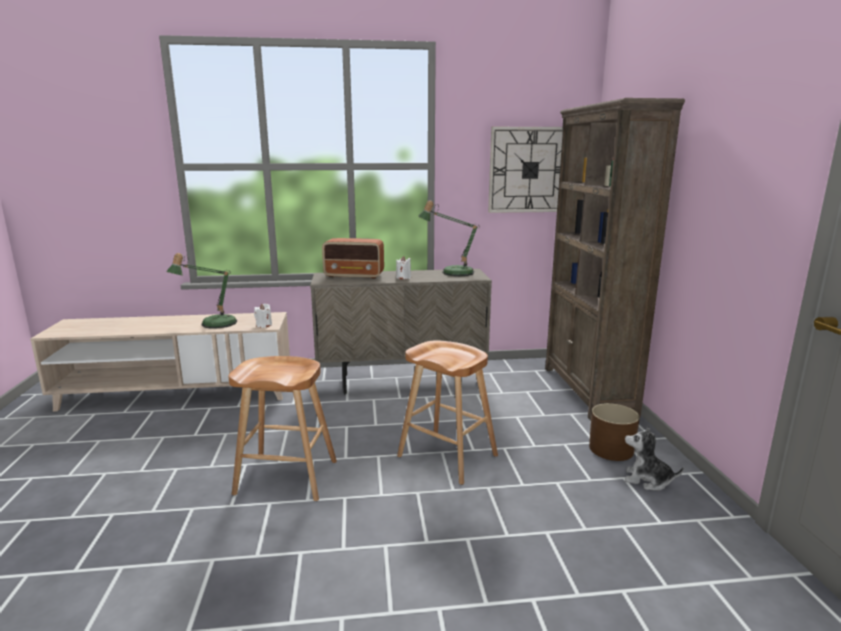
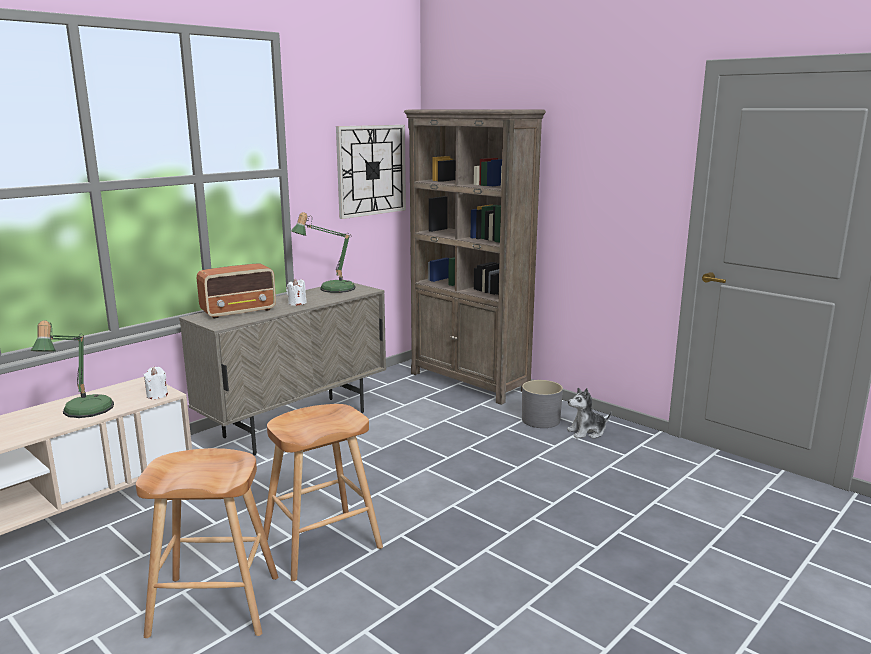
camera: 40 degrees left, 0 degrees up
brown stool [397,341,498,485] -> brown stool moved to [136,448,278,638]
brown planter [589,403,640,461] -> grey planter [522,380,563,428]

